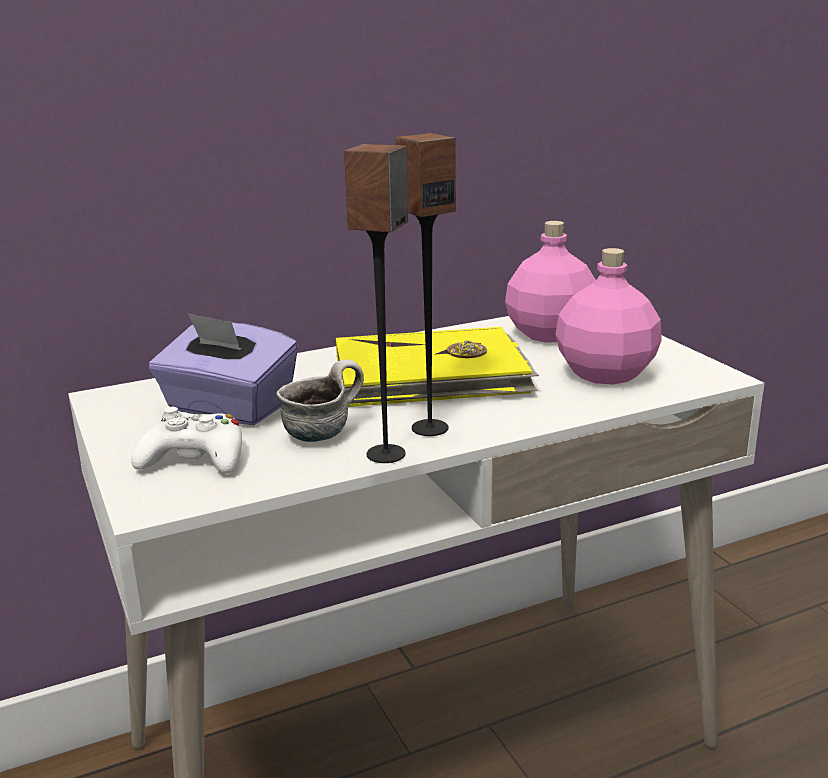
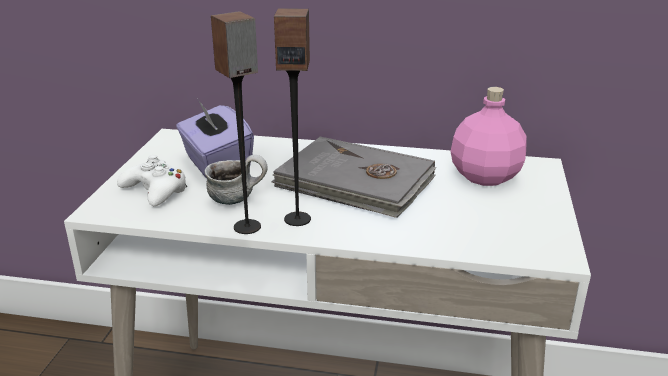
camera: 35 degrees right, 5 degrees up
yellow book [336,327,539,407] -> grey book [271,137,436,218]
pink bottle [555,248,662,385] -> none

